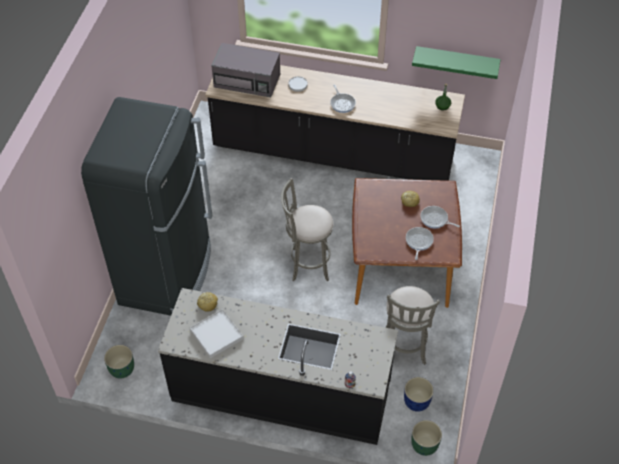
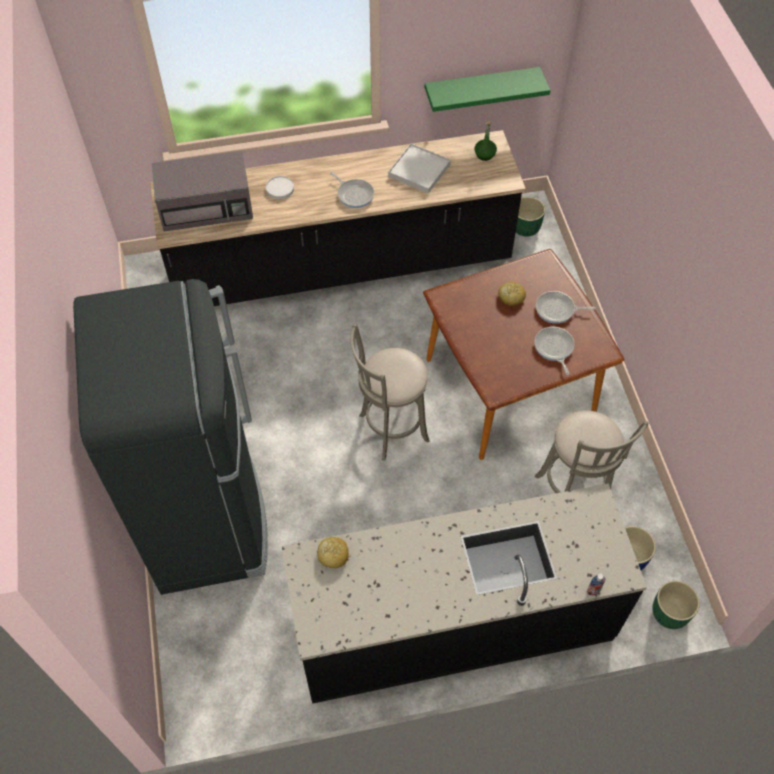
camera: 25 degrees left, 5 degrees up
green planter [104,345,134,378] -> green planter moved to [516,197,545,237]
white tray [190,309,244,358] -> white tray moved to [388,144,451,194]

